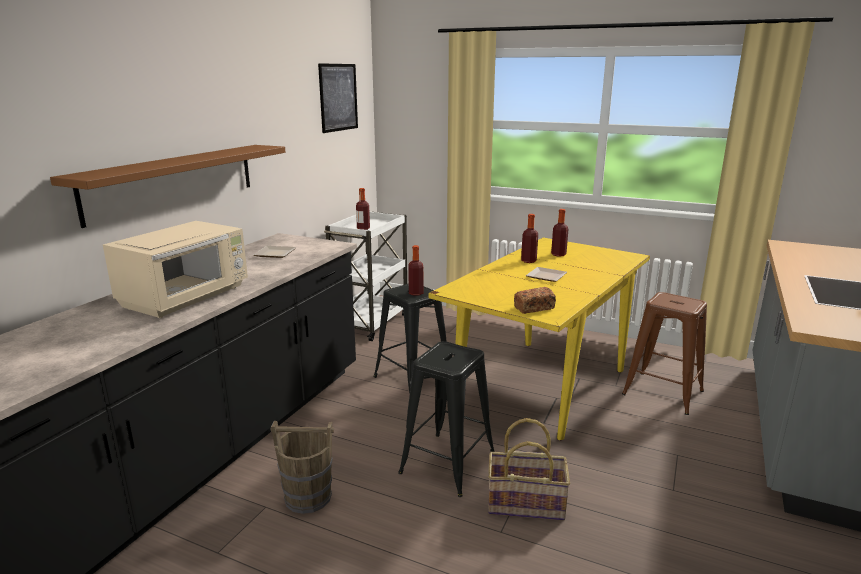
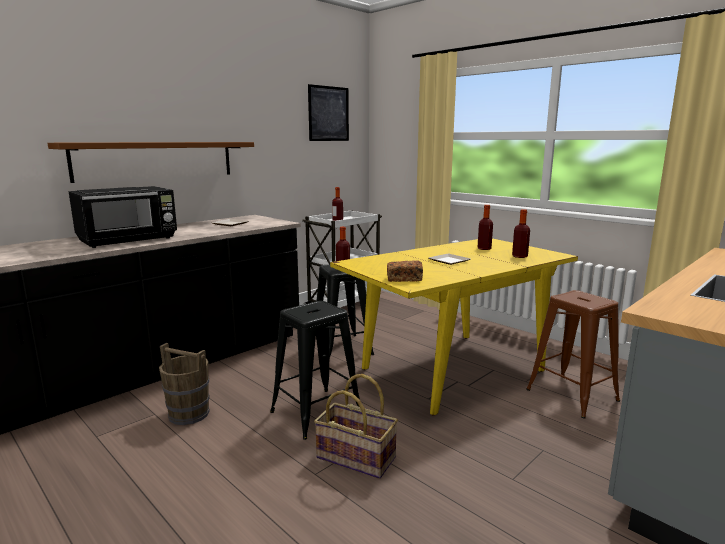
camera: 20 degrees right, 5 degrees down
beige microwave [103,221,248,318] -> black microwave [69,186,177,248]
bottle [521,214,538,263] -> bottle moved to [512,209,530,258]

